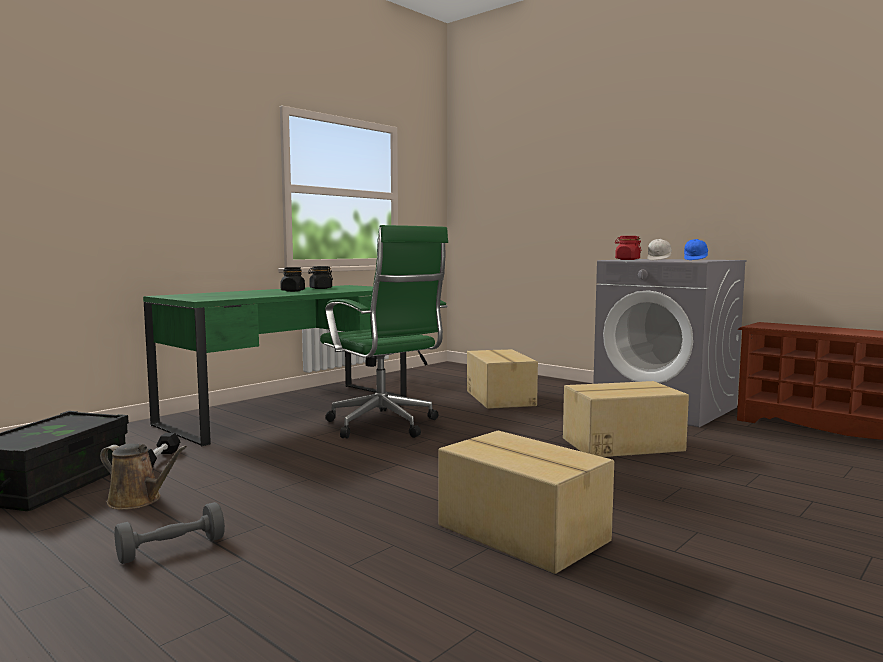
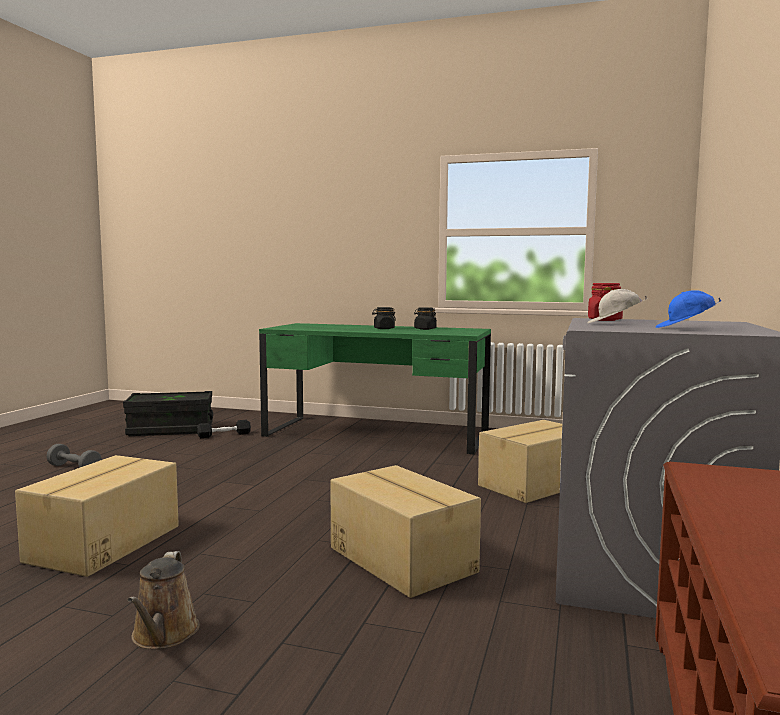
camera: 65 degrees right, 0 degrees up
brown watering can [100,443,187,510] -> brown watering can moved to [127,551,200,649]
green office chair [320,225,448,439] -> none

